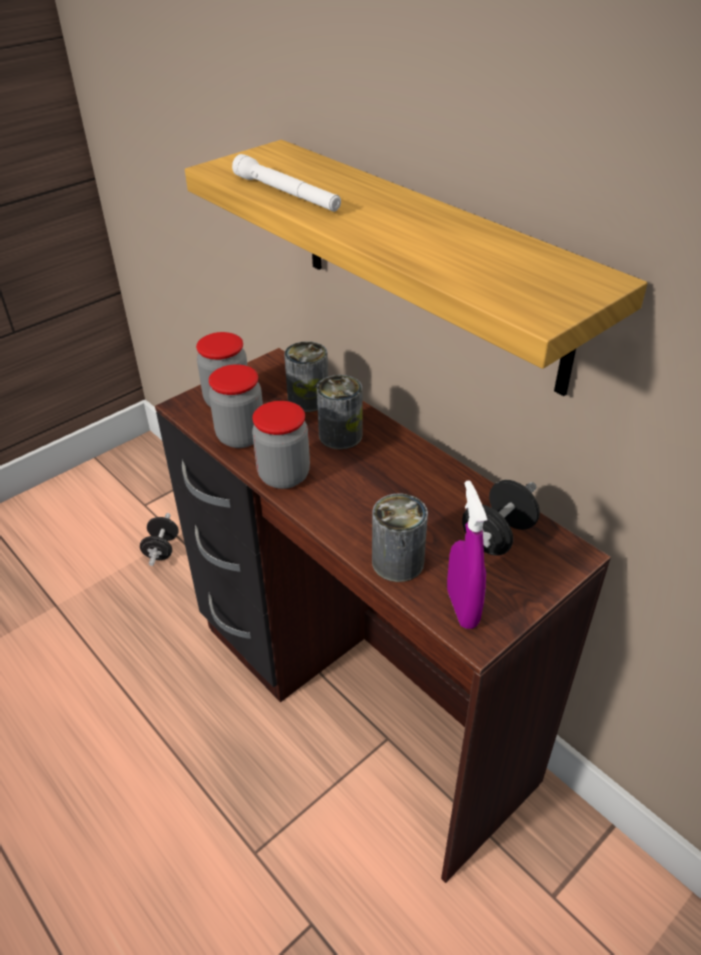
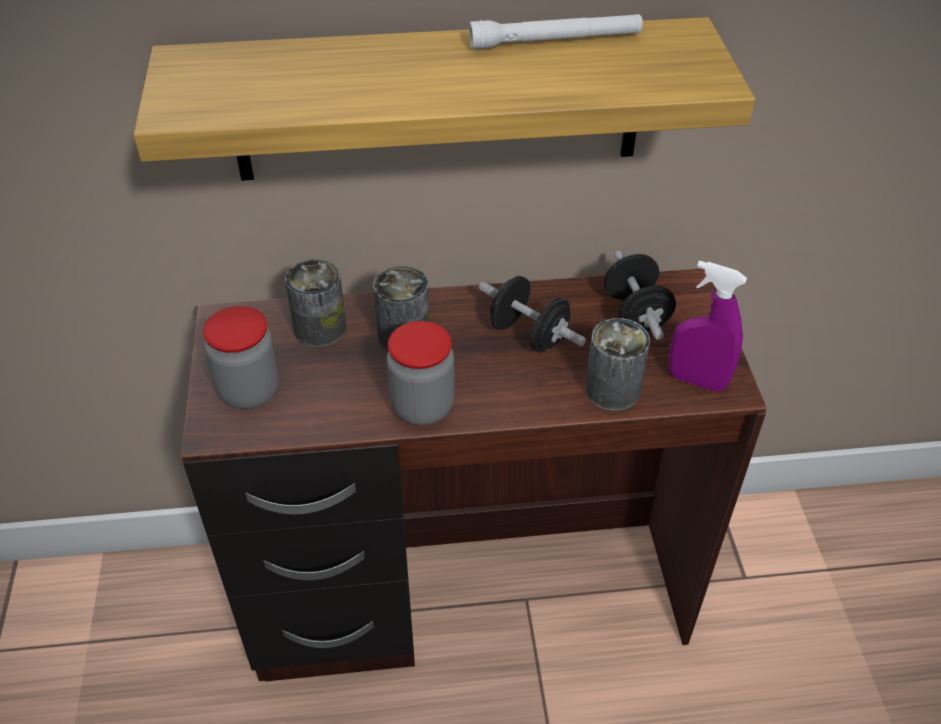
camera: 55 degrees left, 5 degrees up
black dumbbell [140,513,179,566] -> black dumbbell moved to [479,276,586,352]
jar [209,364,263,448] -> none
white flashlight [232,154,341,212] -> white flashlight moved to [469,14,643,49]

